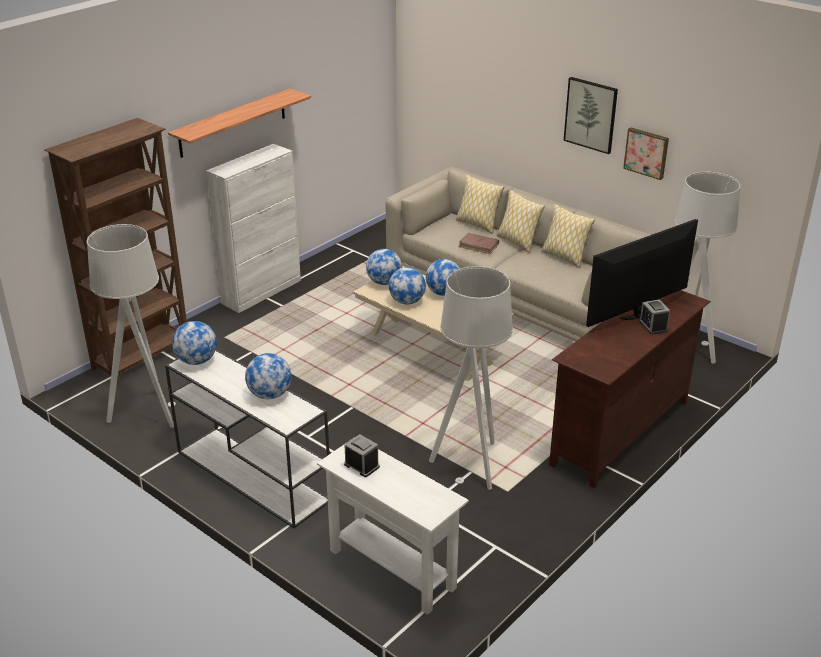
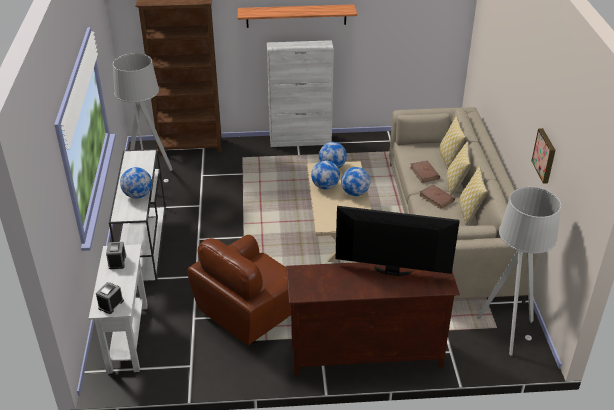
camera: 45 degrees right, 5 degrees up
globe [172,321,217,365] -> none
grey floor lamp [429,266,513,490] -> brown armchair [187,235,291,345]
picture [564,77,618,154] -> none
alarm clock [639,299,670,335] -> alarm clock moved to [96,282,124,314]
none -> brown book [419,184,455,209]

